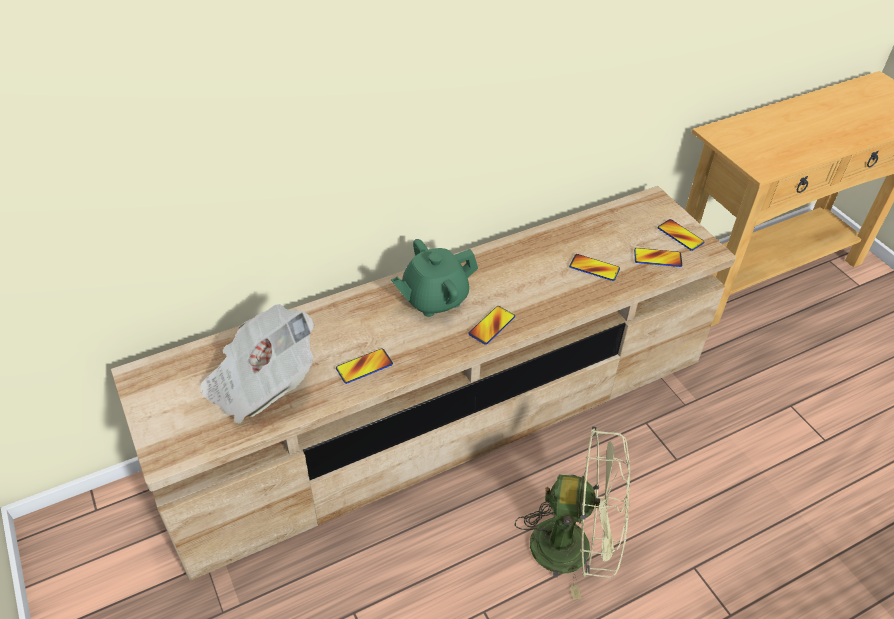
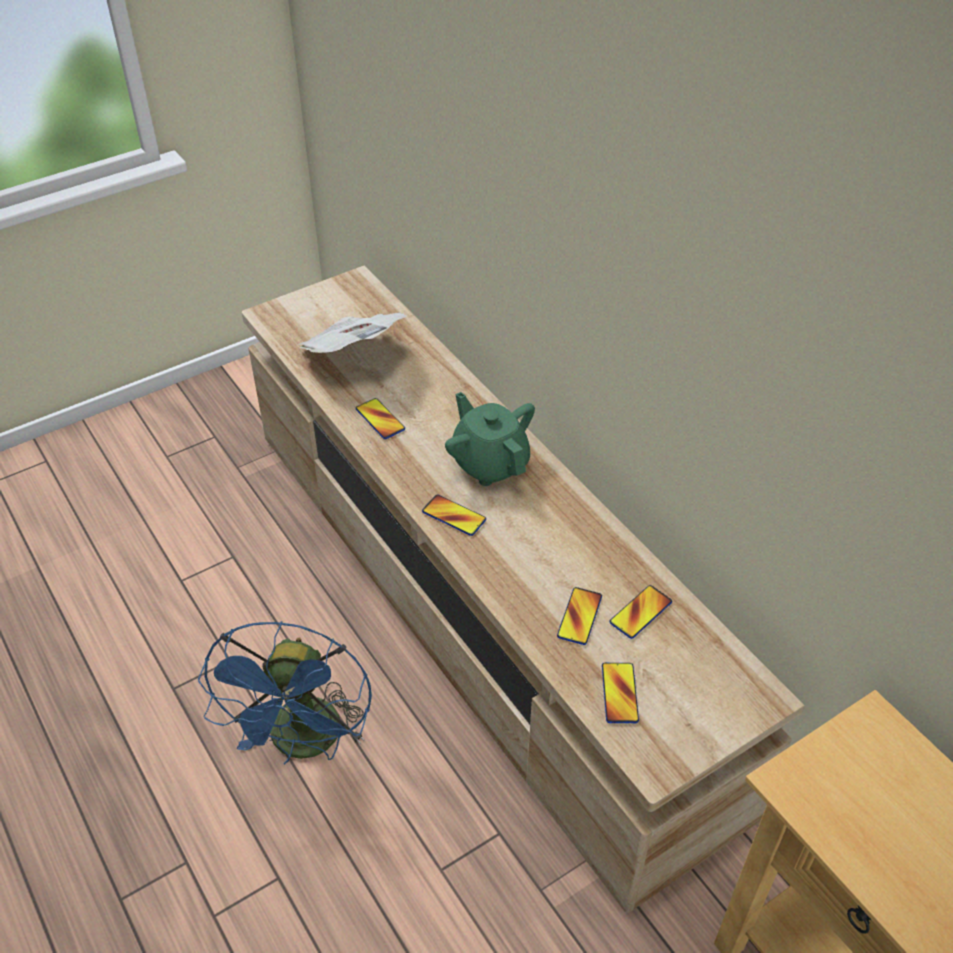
camera: 85 degrees right, 0 degrees up
green fan [515,427,630,600] -> blue fan [198,621,372,764]
phone [658,219,705,251] -> phone moved to [609,585,672,639]

